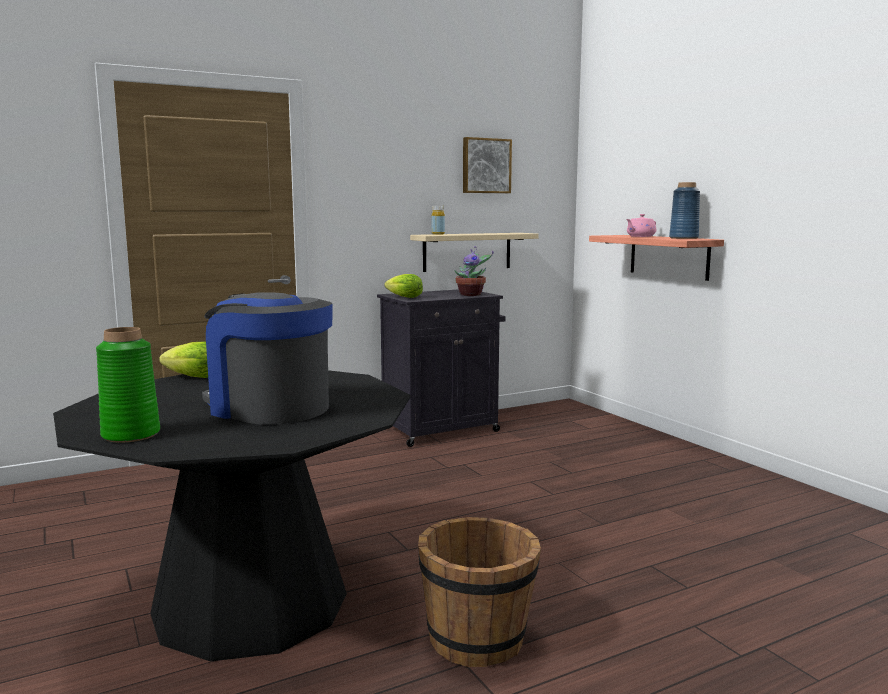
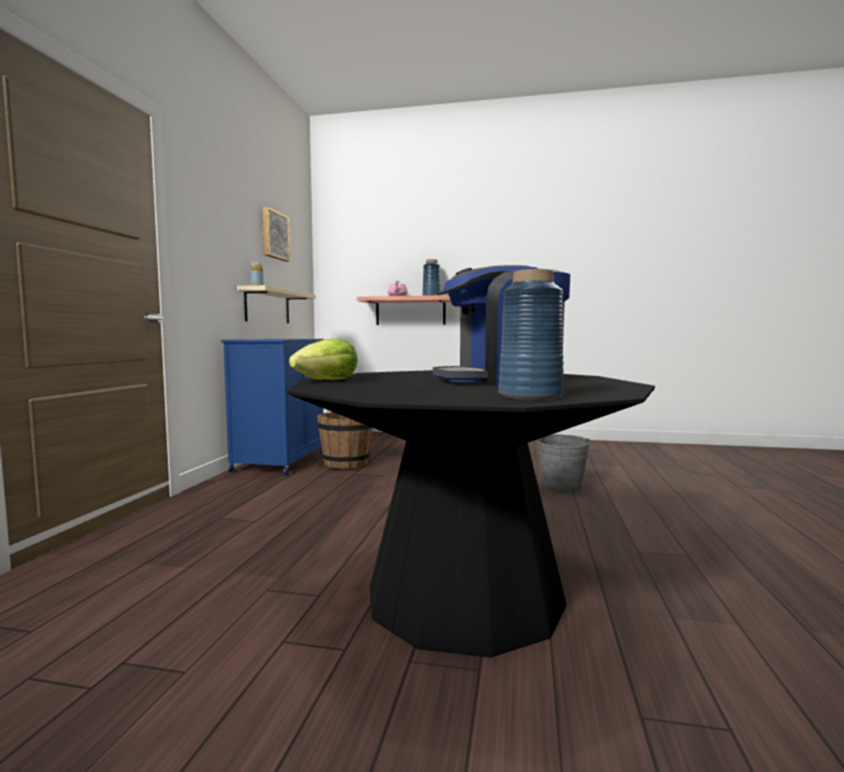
camera: 50 degrees left, 5 degrees down
green vase [96,327,160,443] -> blue vase [498,269,564,400]
black cabinet [377,289,506,447] -> blue cabinet [221,339,324,475]
lettuce [385,274,423,298] -> none
brown bucket [418,517,541,667] -> brown bucket moved to [317,412,373,469]
potted plant [454,246,493,296] -> none
none -> grey bucket [537,434,590,493]

